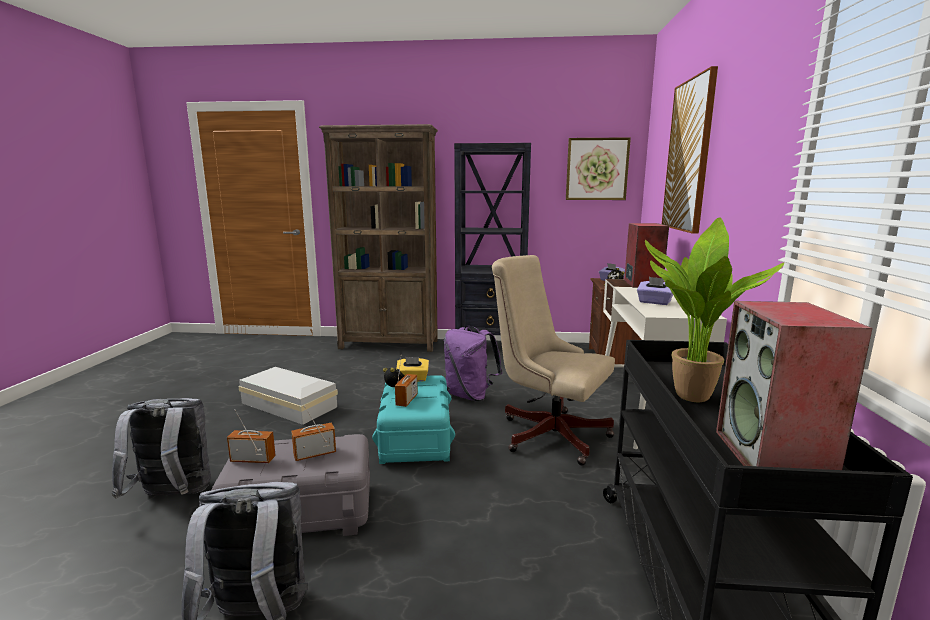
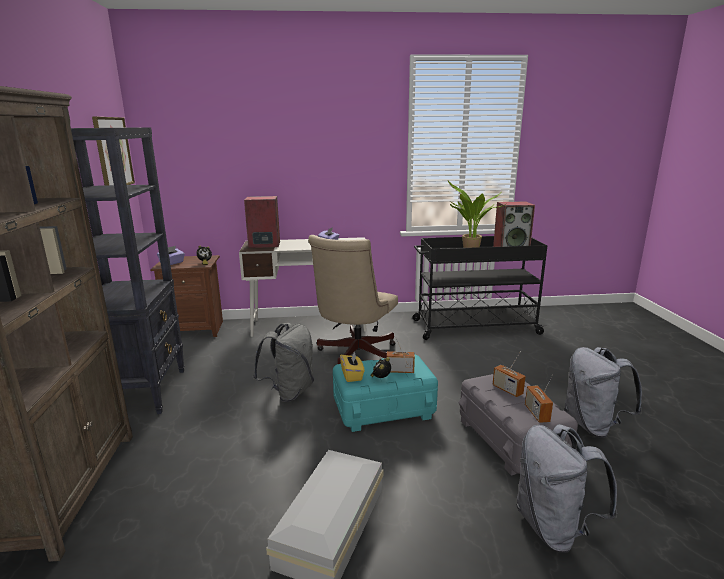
camera: 100 degrees left, 5 degrees up
purple backpack [444,326,502,402] -> grey backpack [253,323,314,402]
picture [662,66,718,234] -> none

